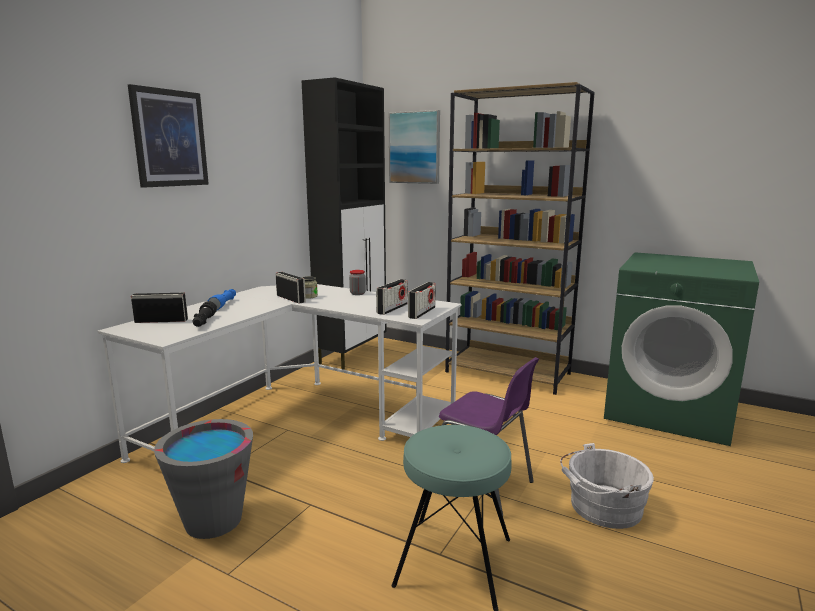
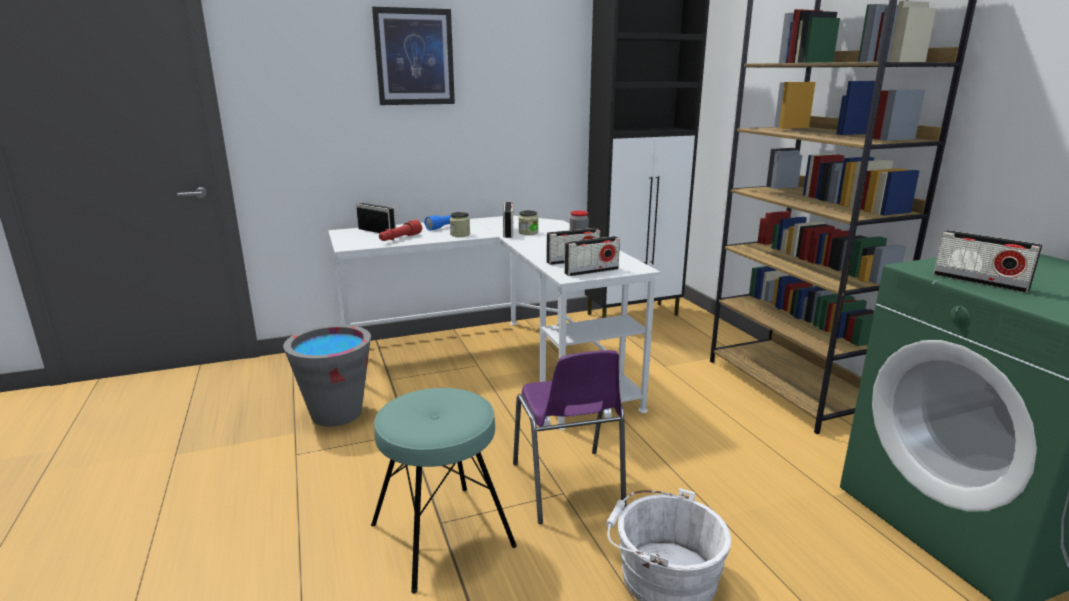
camera: 40 degrees right, 5 degrees up
black flashlight [193,301,217,327] -> red flashlight [379,220,422,241]
picture [389,110,440,184] -> none
none -> jar [450,212,470,237]
none -> radio [934,230,1042,293]

